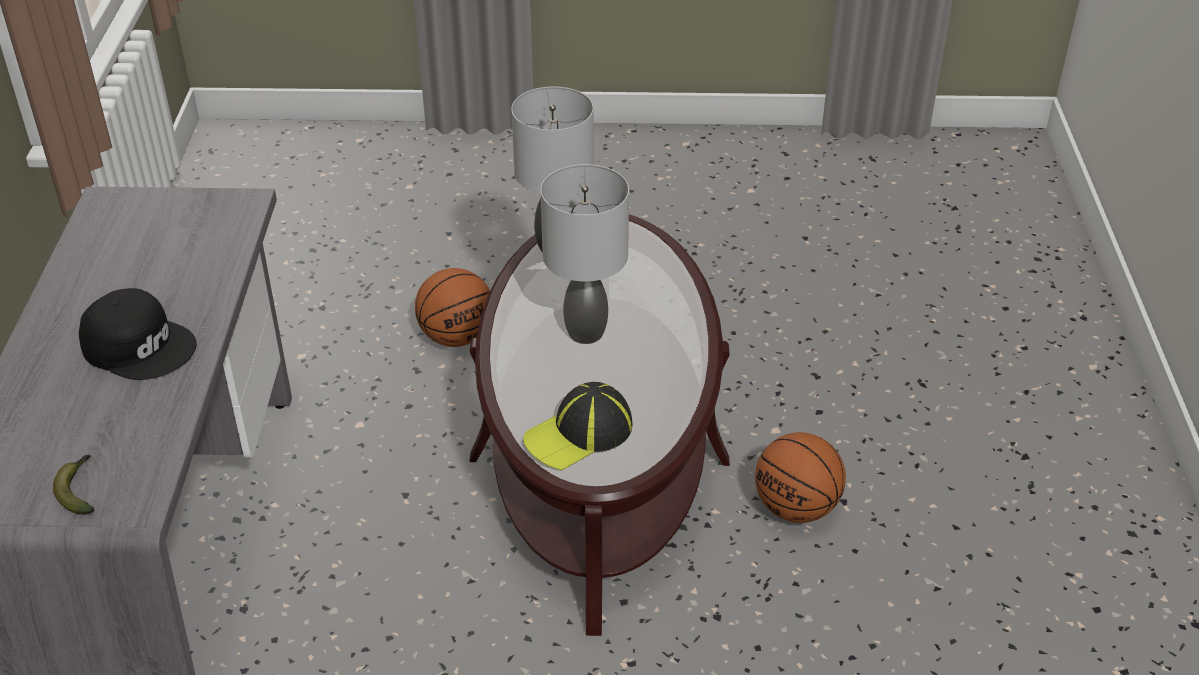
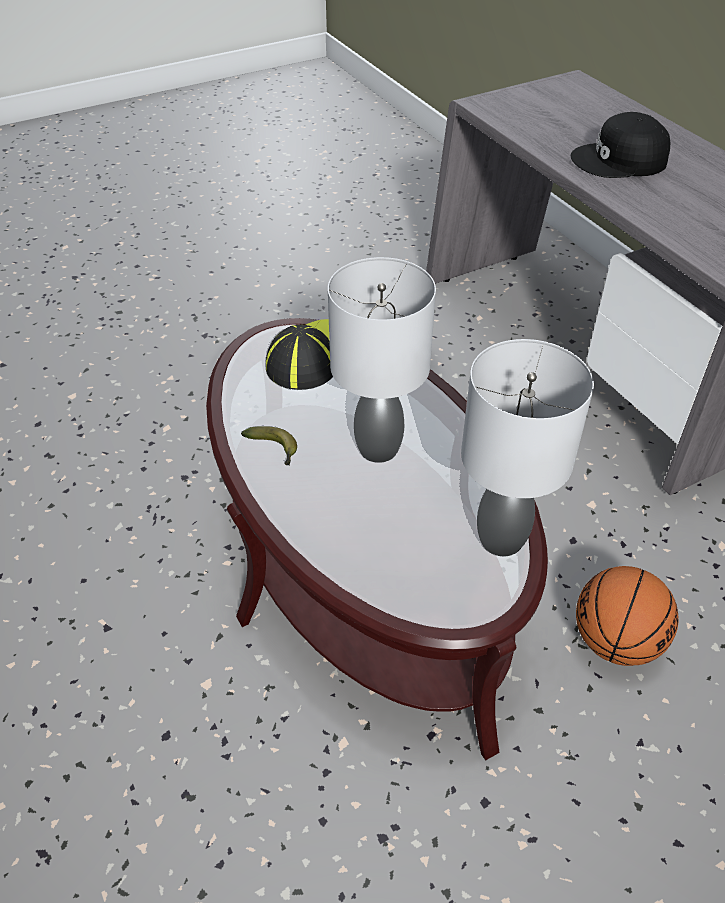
camera: 150 degrees right, 5 degrees up
banana [53,455,94,515] -> banana moved to [241,426,297,466]
basketball [755,432,846,523] -> none

